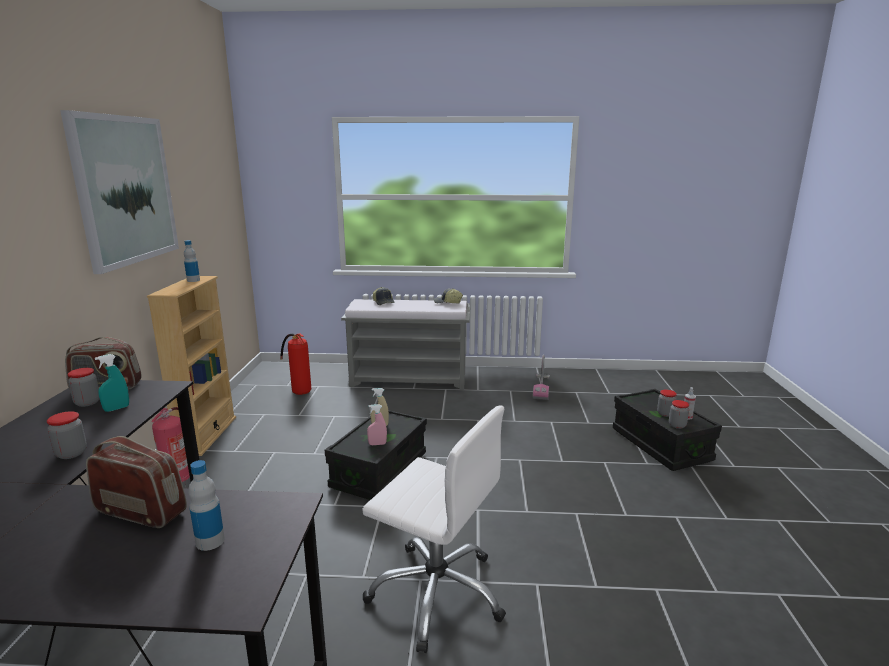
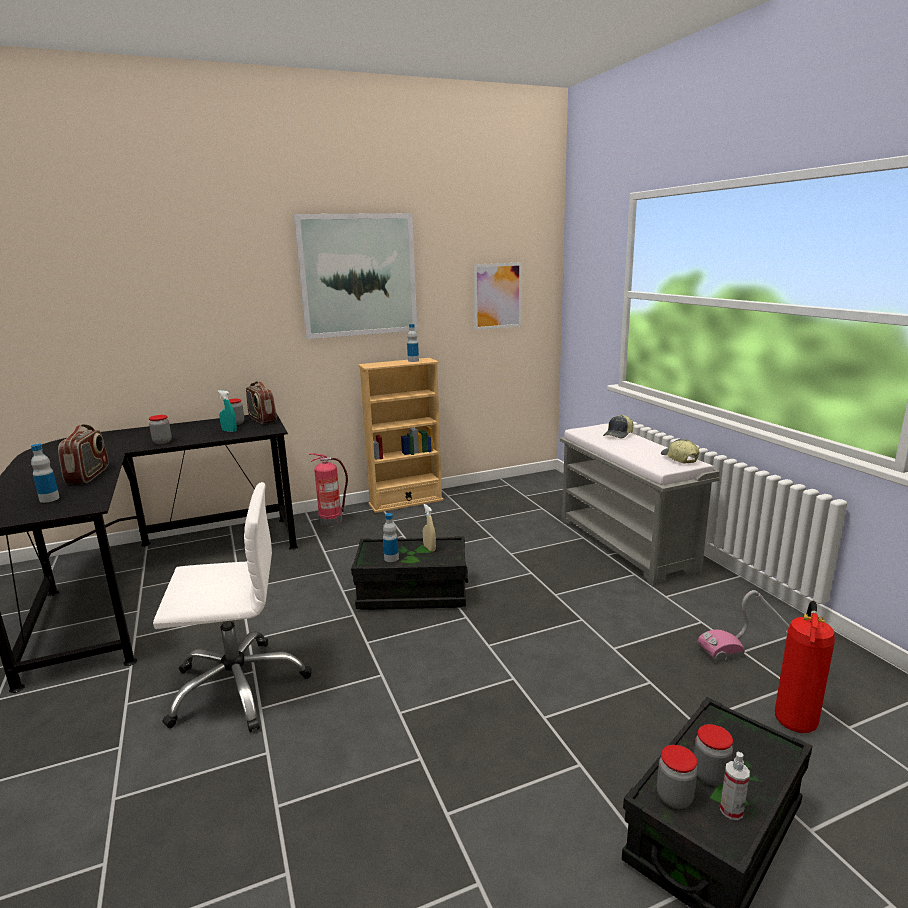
camera: 65 degrees right, 0 degrees up
fire extinguisher [280,334,311,395] -> fire extinguisher moved to [775,601,835,733]
white office chair [362,405,506,653] -> white office chair turned 105 degrees counterclockwise [153,482,312,732]
pink spray bottle [367,404,387,445] -> bottle [383,513,399,562]
none -> picture [473,262,522,330]

